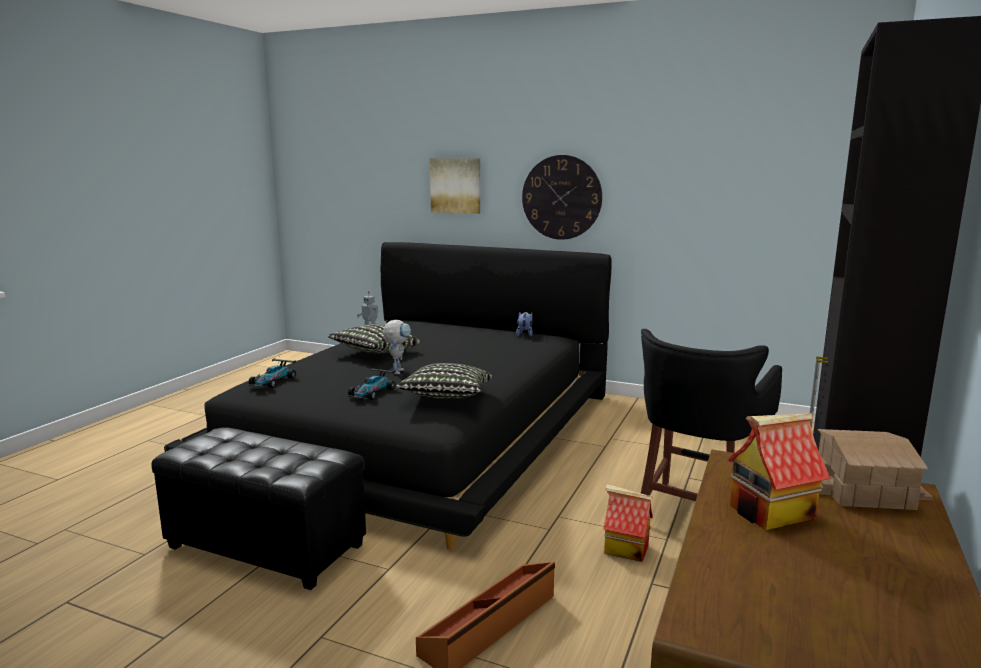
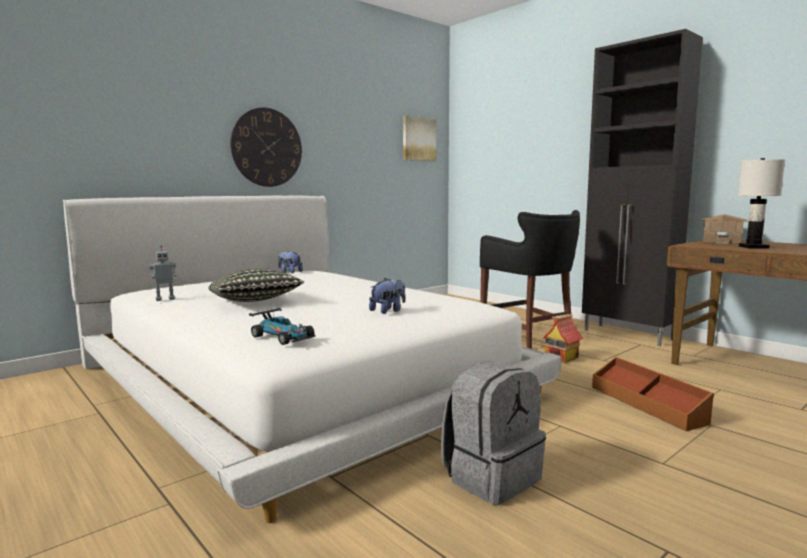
camera: 65 degrees left, 5 degrees down
black ottoman [152,427,366,590] -> grey backpack [441,361,546,505]
black bed [164,242,612,550] -> white bed [63,195,562,523]
toy car [348,368,396,400] -> plush toy [369,278,406,314]
toy robot [383,320,411,374] -> none
pillow [396,363,492,399] -> none
picture [430,158,480,214] -> picture moved to [403,115,436,161]
toy house [728,413,831,531] -> white table lamp [738,158,785,249]

